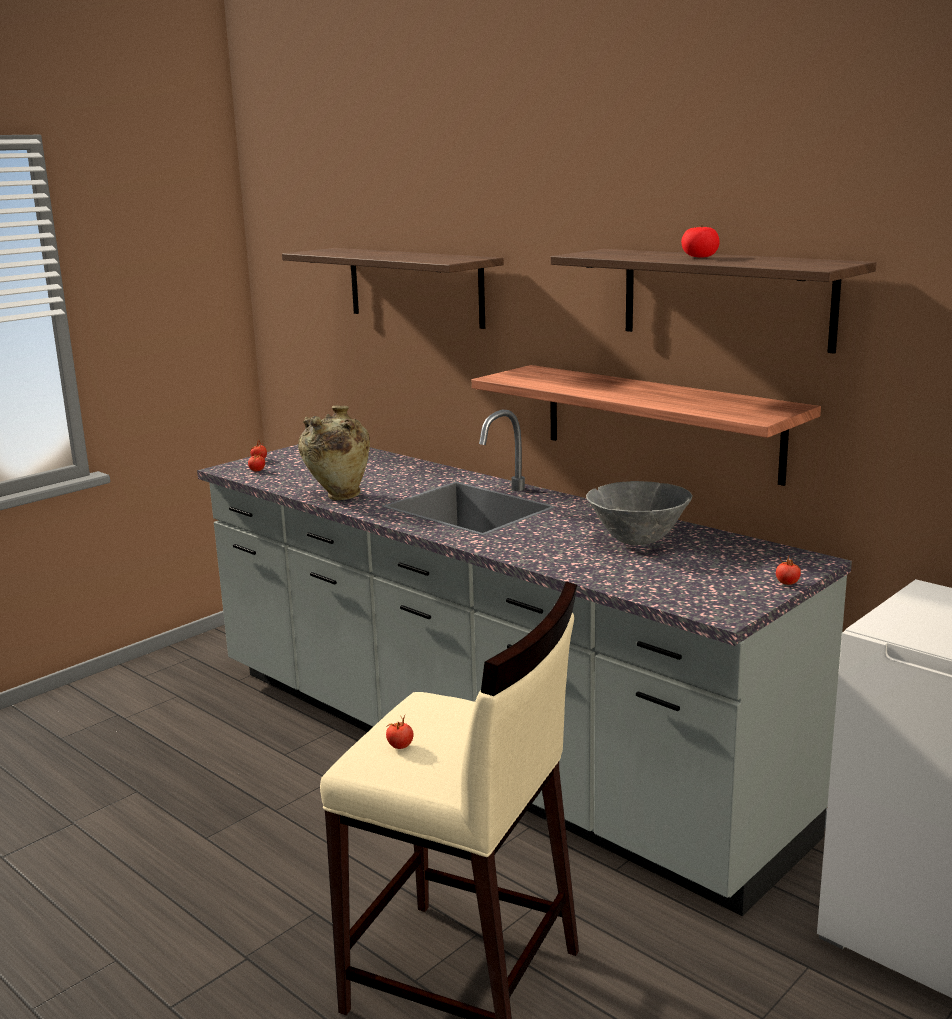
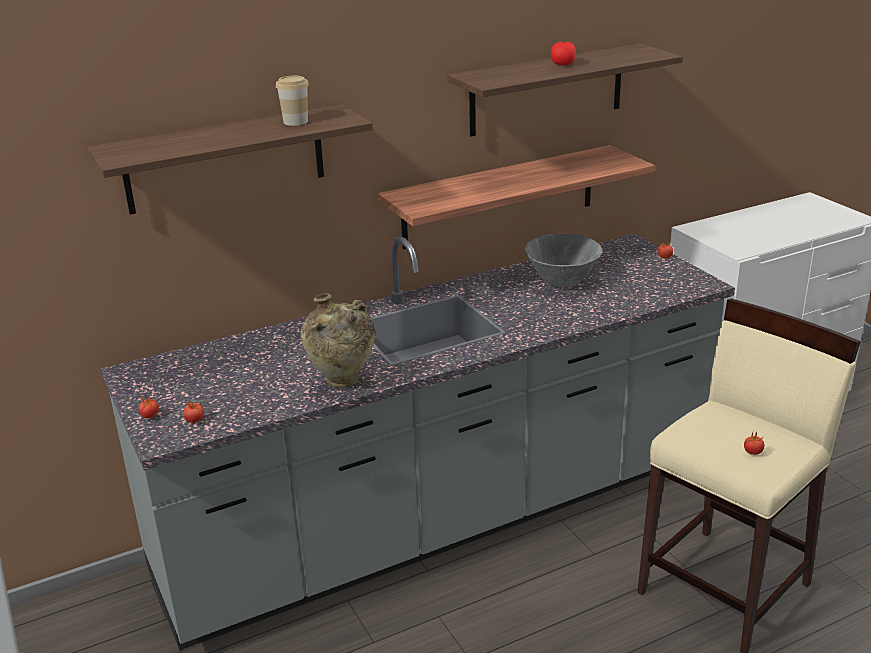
camera: 70 degrees left, 10 degrees up
none -> cup [276,76,309,126]

